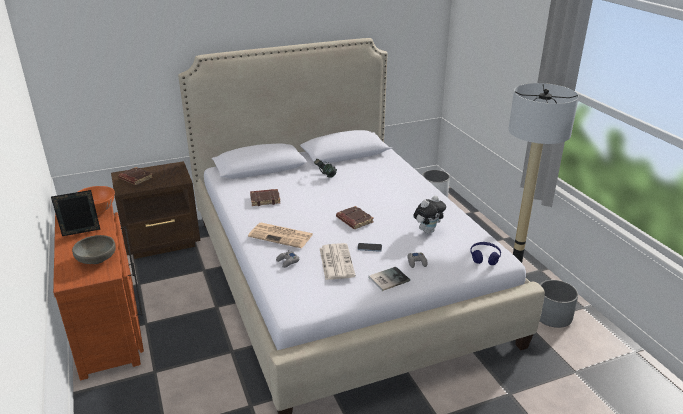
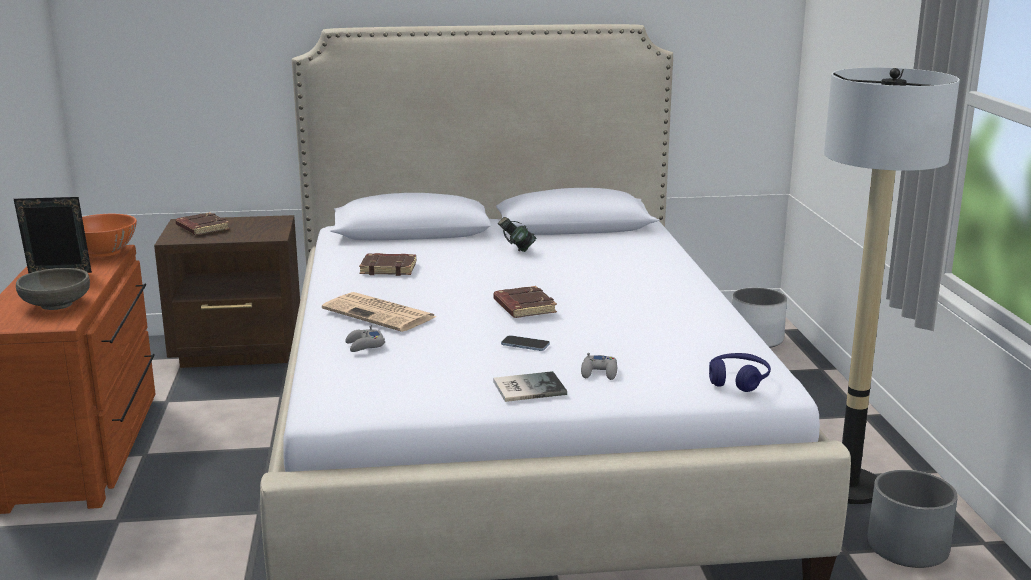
camera: 15 degrees right, 10 degrees down
newspaper [319,243,356,280] -> none
plush toy [413,196,446,234] -> none

